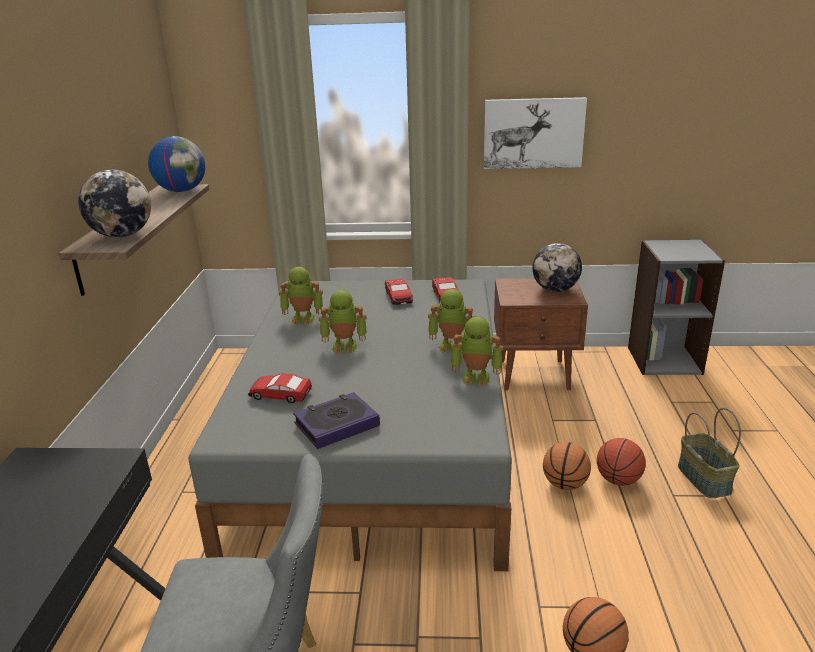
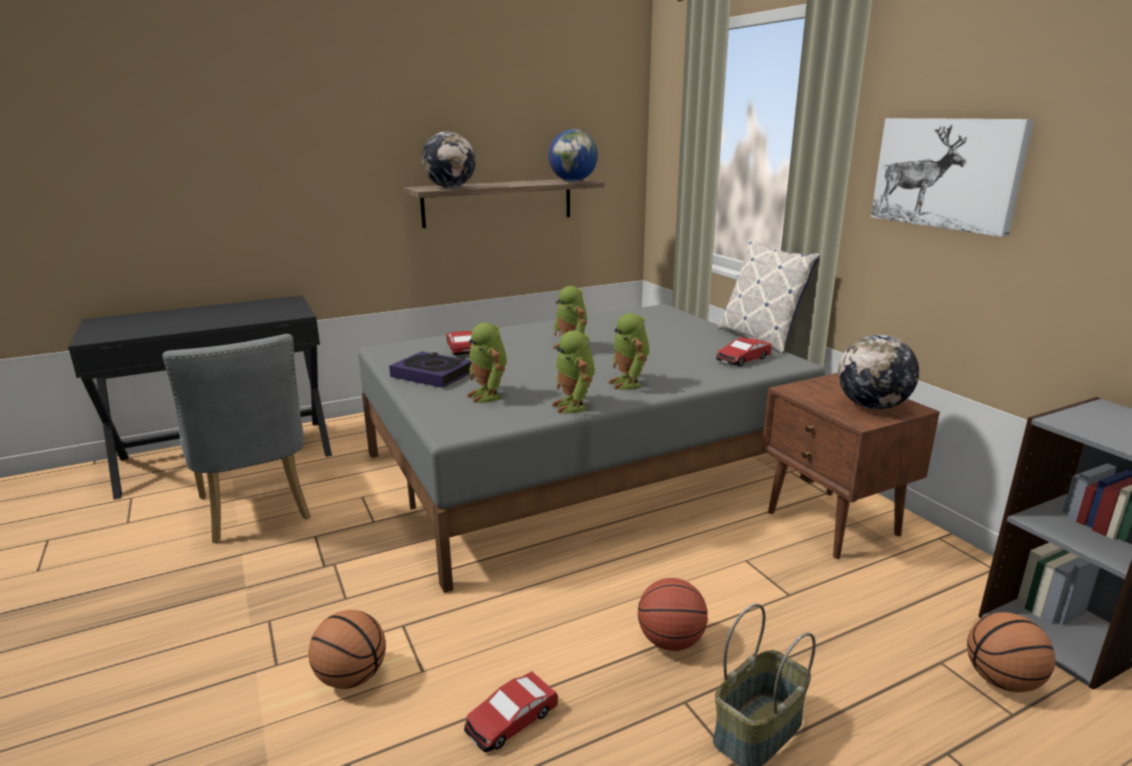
camera: 60 degrees right, 5 degrees down
toy robot [279,267,323,325] -> toy robot moved to [467,323,507,403]
toy car [385,278,413,305] -> toy car moved to [464,671,558,752]
basketball [543,442,591,490] -> basketball moved to [967,612,1055,692]
none -> pillow [717,239,820,354]

